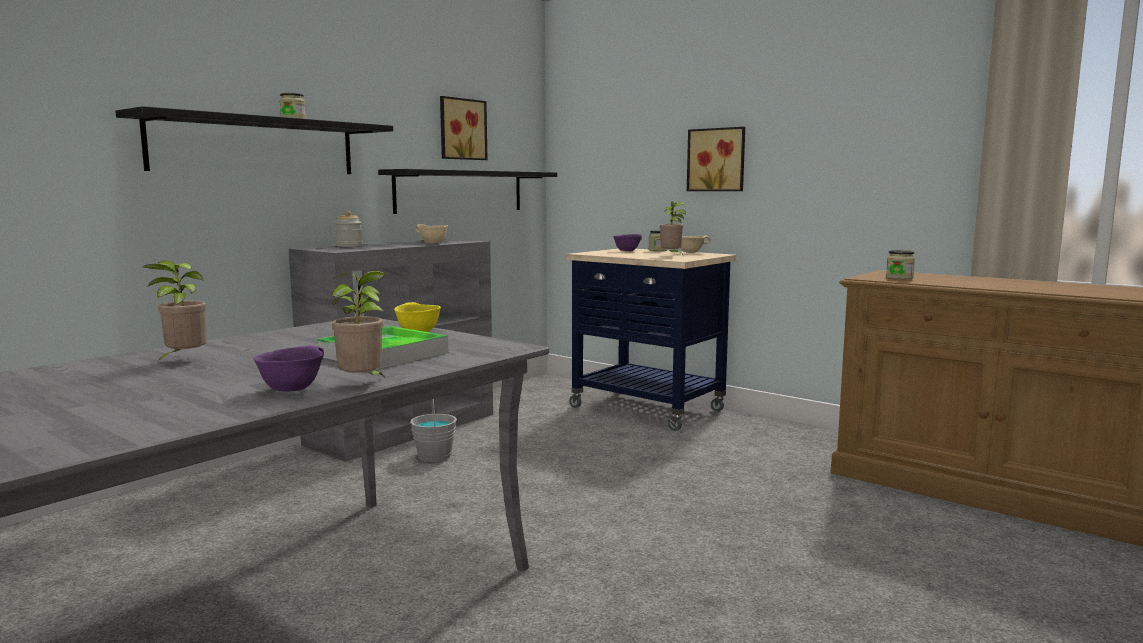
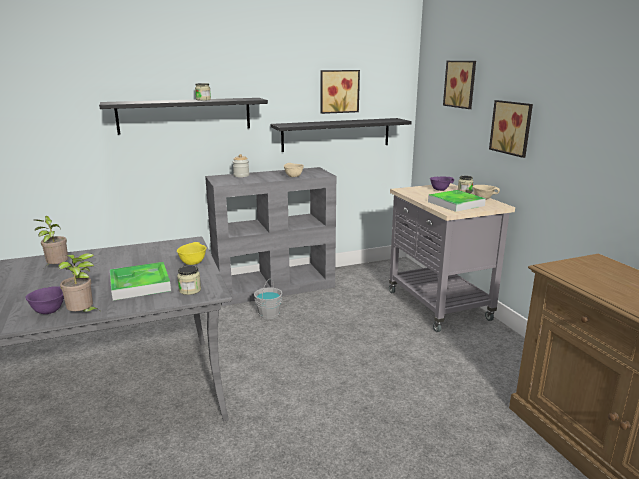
camera: 30 degrees right, 10 degrees up
blue cart [566,249,737,431] -> grey cart [389,183,515,332]
potted plant [660,201,686,257] -> tray [428,190,486,212]
jar [886,250,915,279] -> jar moved to [177,265,201,295]
none -> picture [443,61,476,109]

